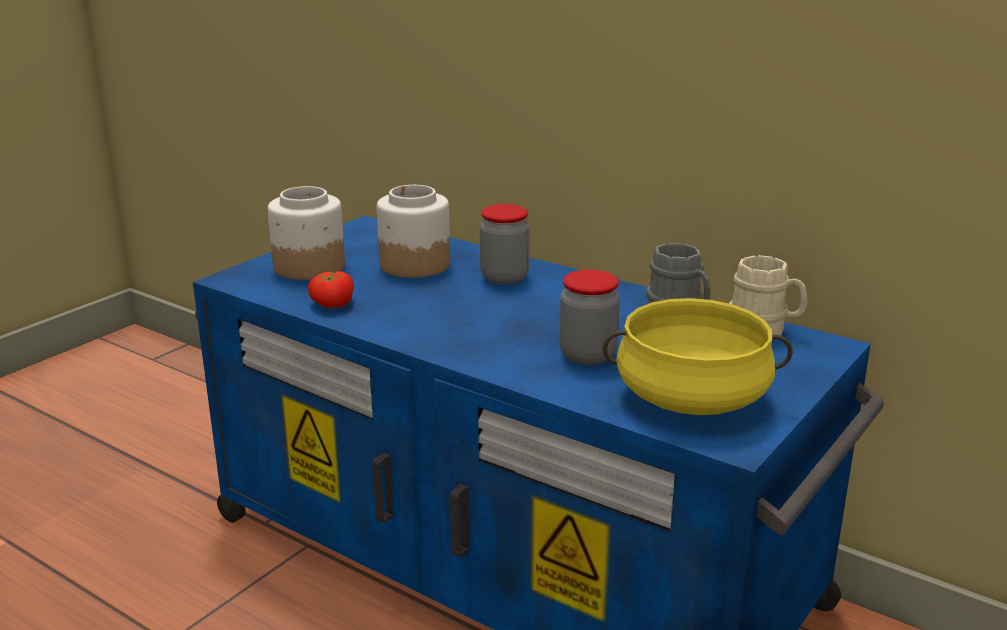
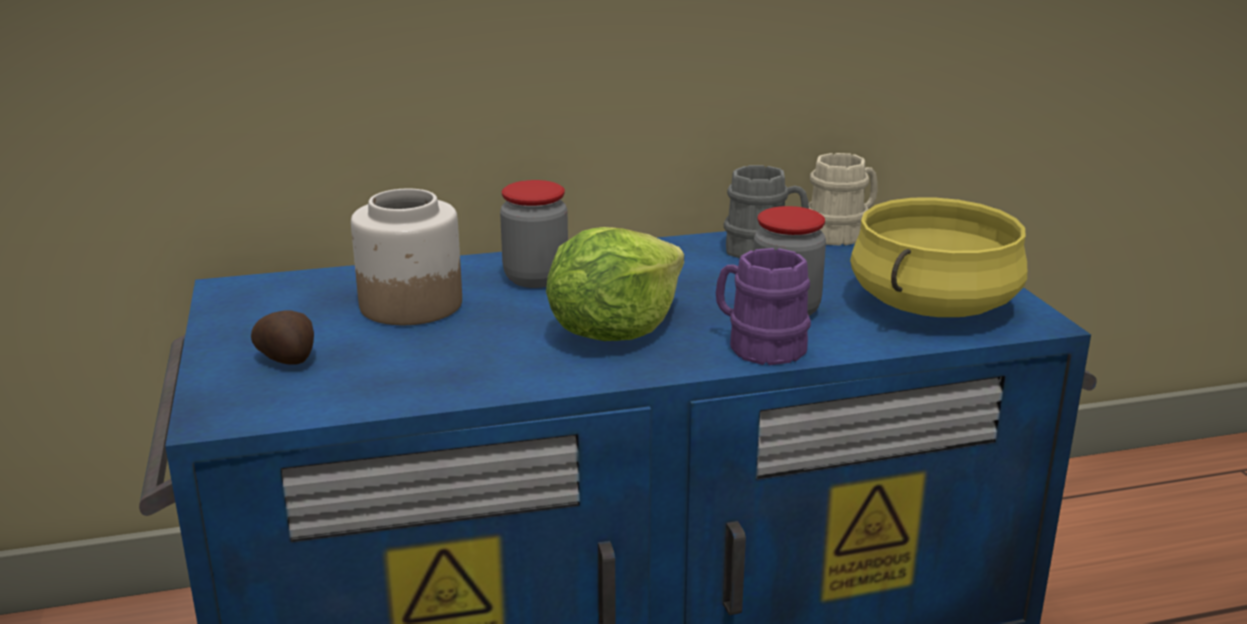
camera: 50 degrees left, 0 degrees up
jar [268,186,345,280] -> potato [251,310,314,365]
tomato [308,271,354,308] -> none
none -> lettuce [546,227,684,341]
none -> purple mug [716,248,811,365]

